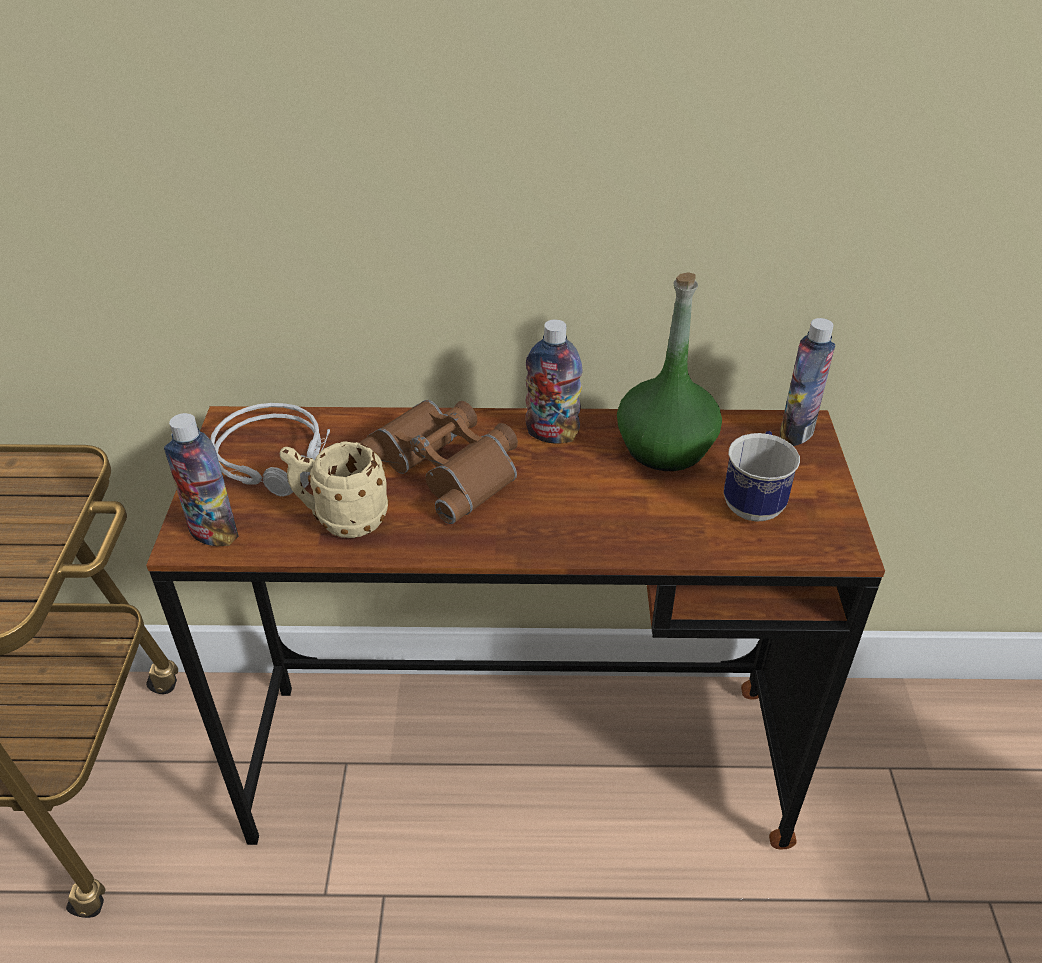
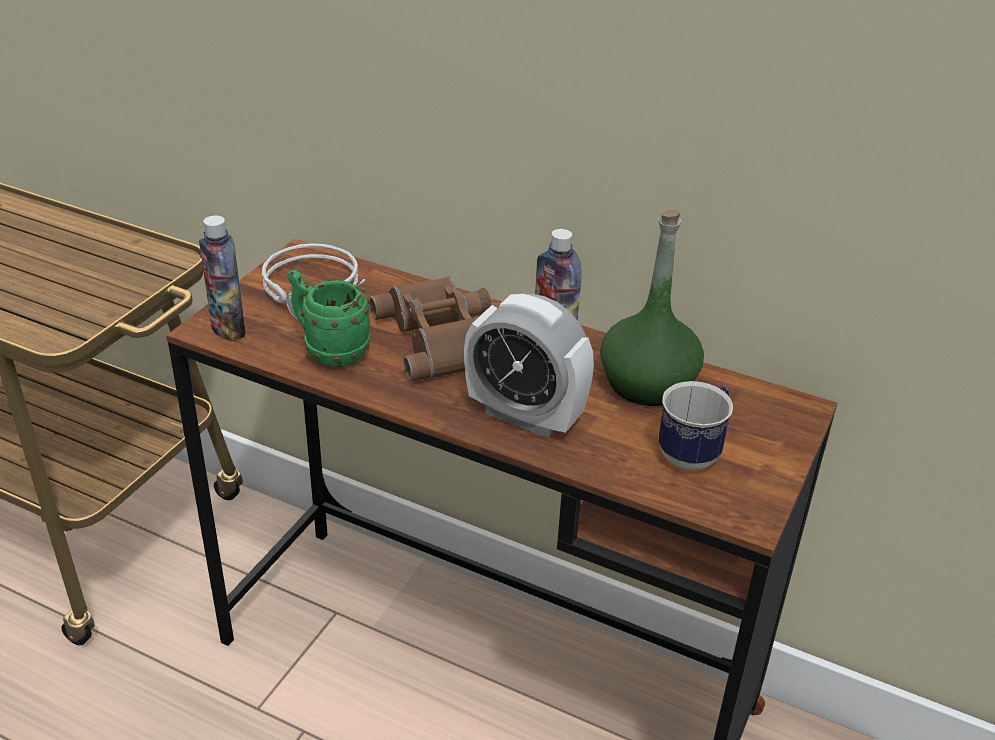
camera: 25 degrees right, 5 degrees down
beige mug [280,441,389,538] -> green mug [287,270,370,367]
bottle [780,318,835,446] -> none
none -> alarm clock [464,294,594,438]

